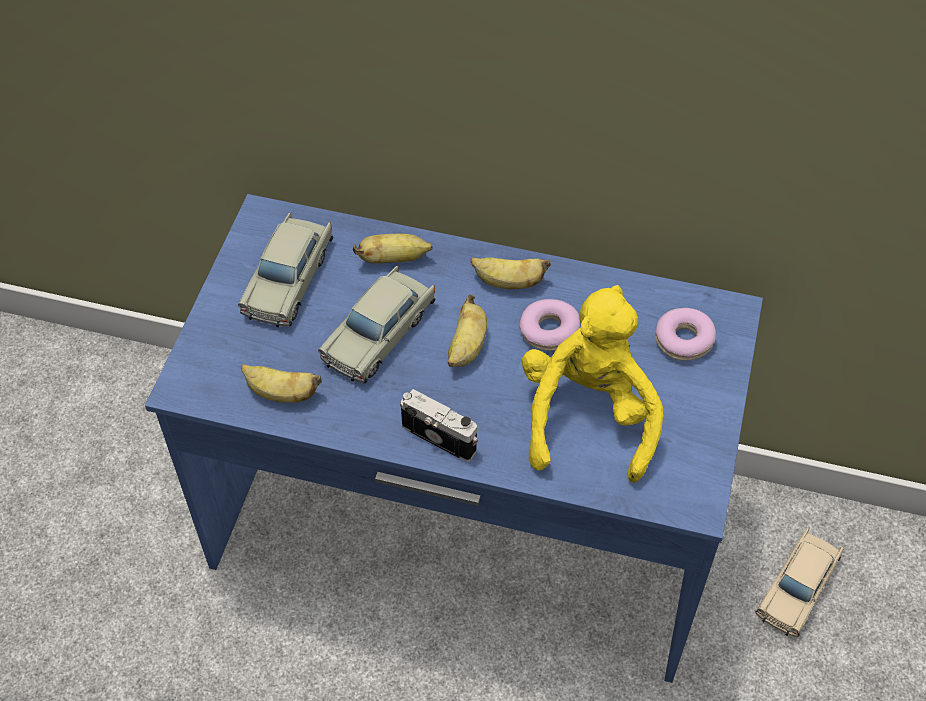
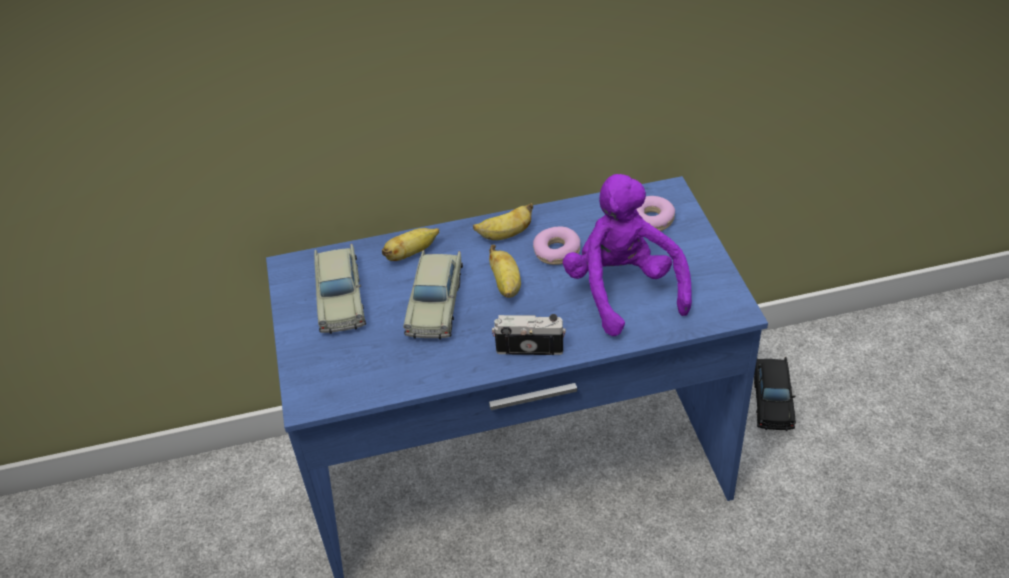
camera: 25 degrees left, 10 degrees down
banana [241,364,322,403] -> none
yellow plush toy [521,285,663,483] -> purple plush toy [562,174,692,336]
beige toy car [755,528,844,637] -> black toy car [754,357,796,431]

